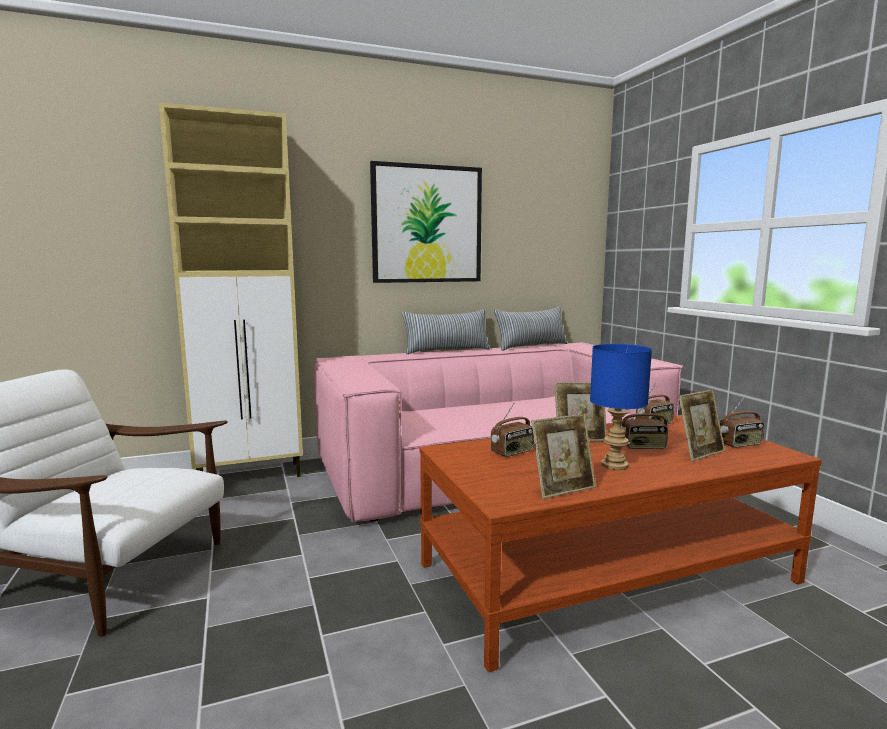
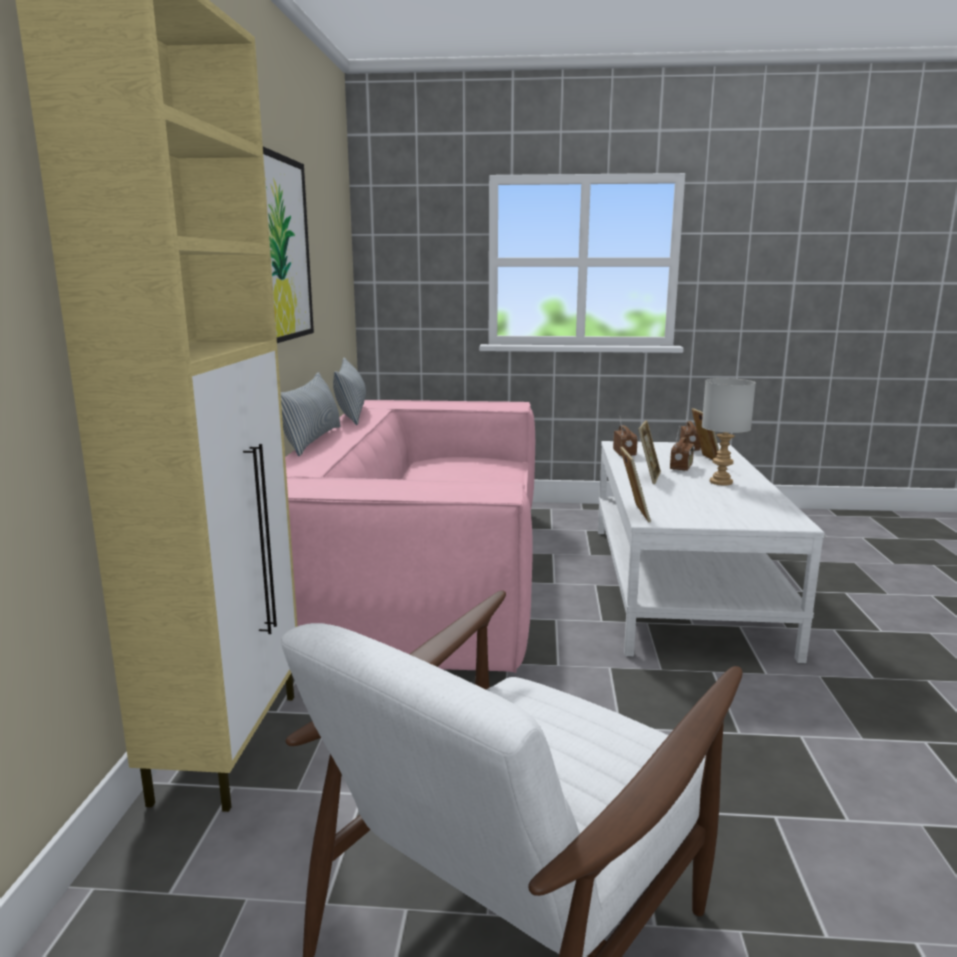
camera: 65 degrees left, 5 degrees up
brown coffee table [419,415,822,672] -> white coffee table [598,441,825,663]
radio [491,403,534,457] -> none
picture frame [531,414,596,499] -> picture frame moved to [620,447,651,522]
blue table lamp [590,344,652,470] -> grey table lamp [702,378,756,485]

